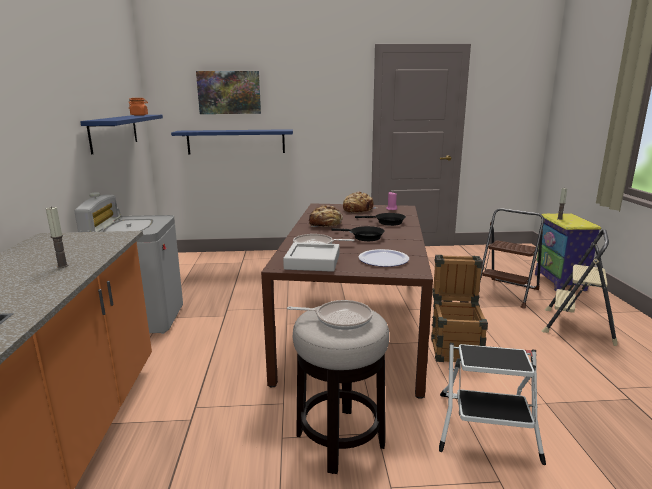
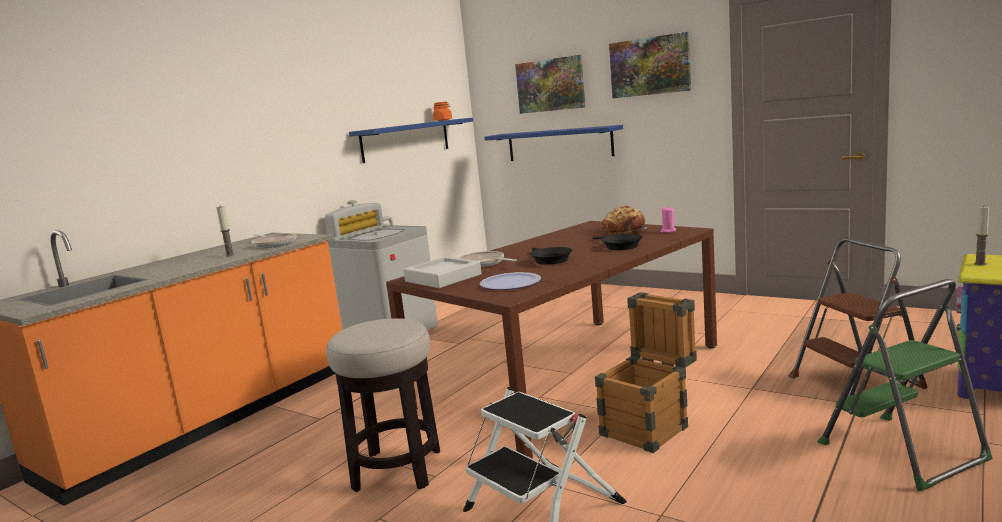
camera: 40 degrees right, 5 degrees down
frying pan [287,300,373,330] -> frying pan moved to [251,233,296,248]
bread [309,205,343,227] -> none
beige step ladder [542,229,617,346] -> green step ladder [817,279,992,491]
none -> picture [609,32,691,98]

